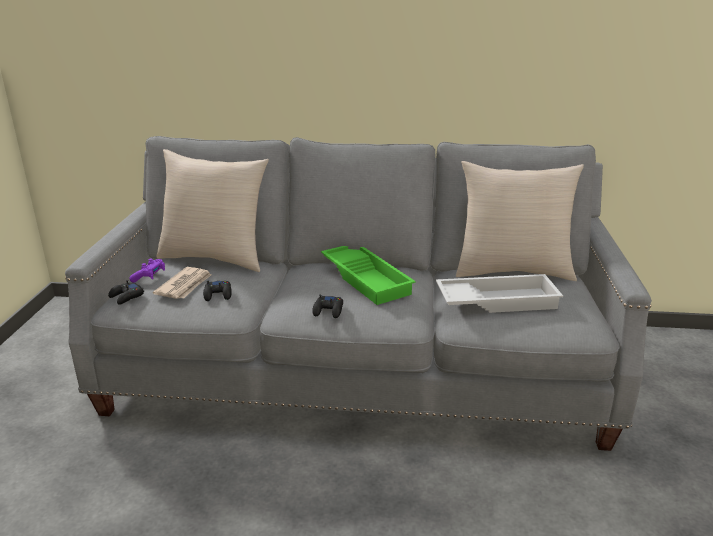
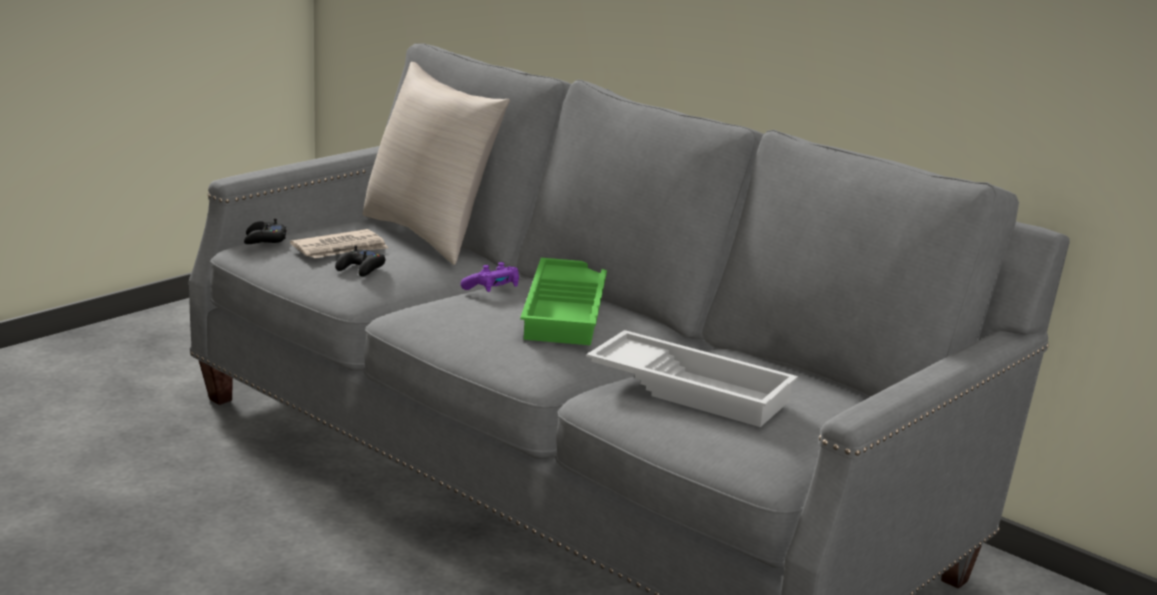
camera: 35 degrees right, 5 degrees down
purple game controller [129,259,165,283] -> purple game controller moved to [461,262,519,292]
black game controller [312,294,343,318] -> none
beige pillow [456,161,584,281] -> none

